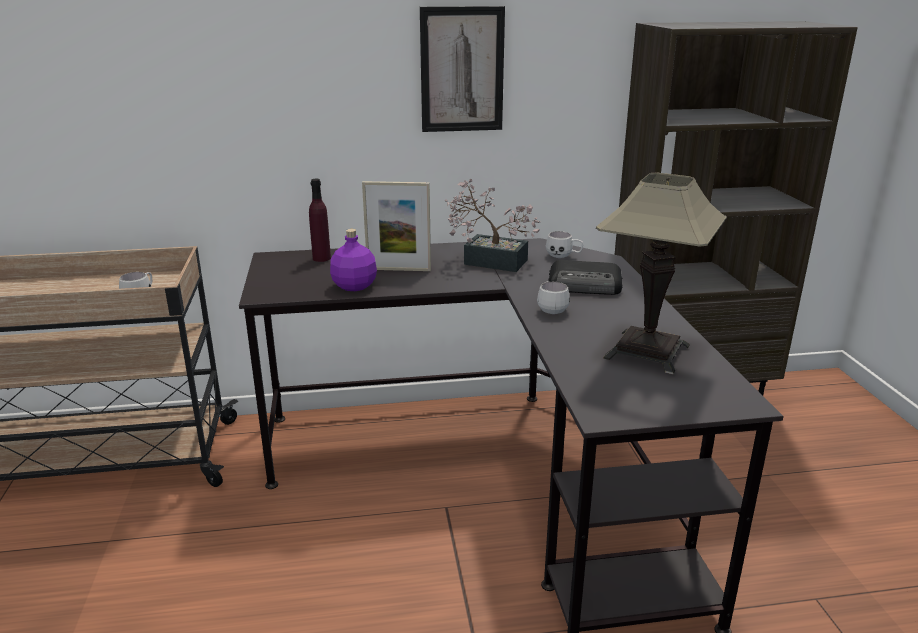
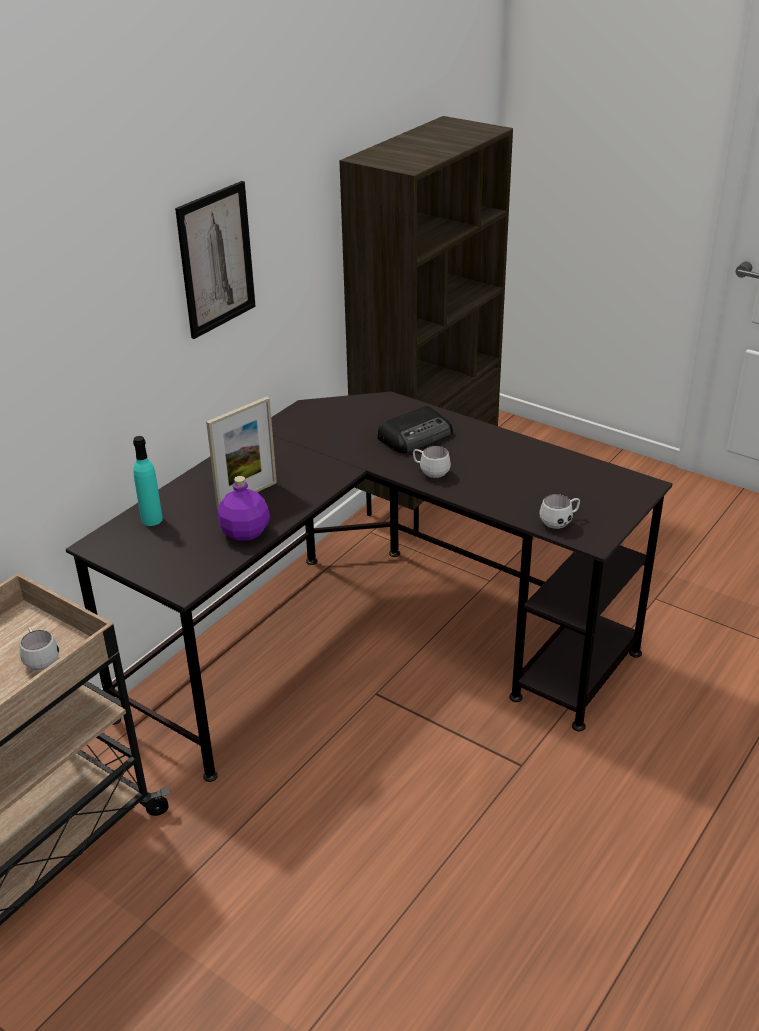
camera: 45 degrees left, 10 degrees up
purple bottle [309,179,331,262] -> turquoise bottle [133,436,163,526]
potted plant [445,179,540,272] -> none
white mug [546,231,583,258] -> white mug moved to [540,494,580,529]
table lamp [596,172,727,375] -> none

